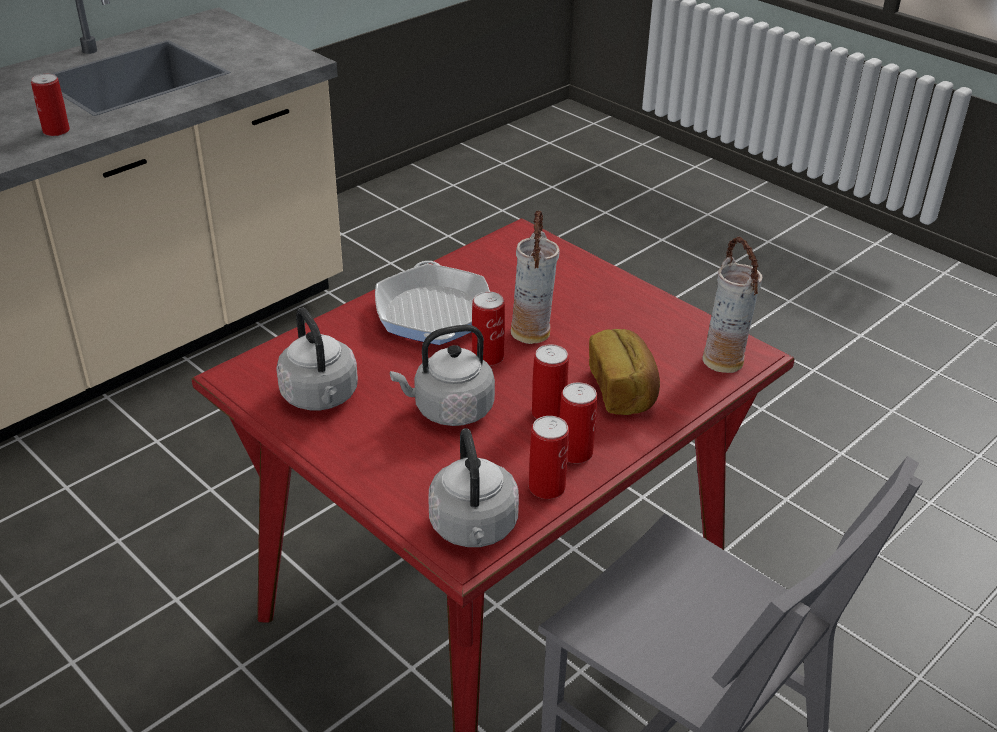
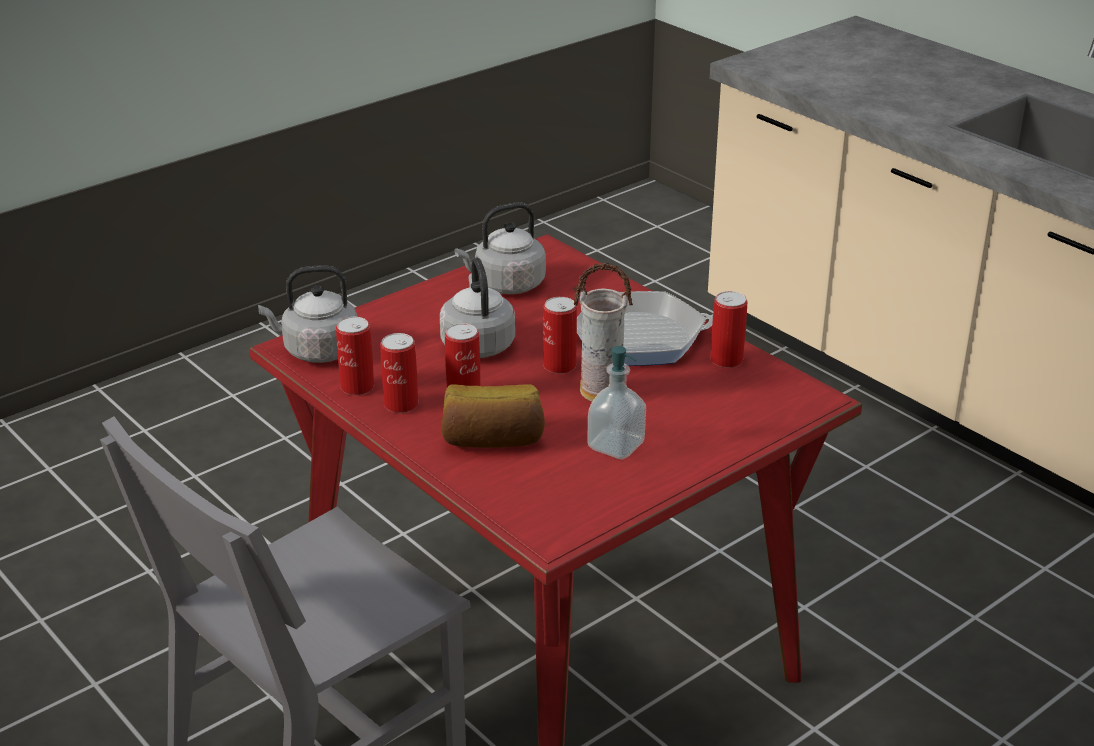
camera: 95 degrees right, 5 degrees down
can [31,74,70,136] -> can moved to [710,291,747,368]
vase [703,237,762,373] -> none
none -> soap dispenser [587,346,646,459]

